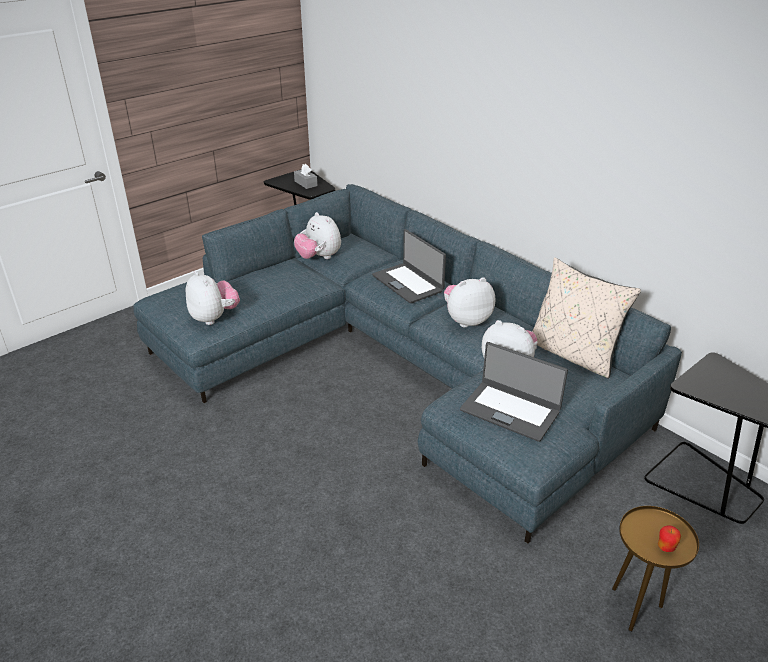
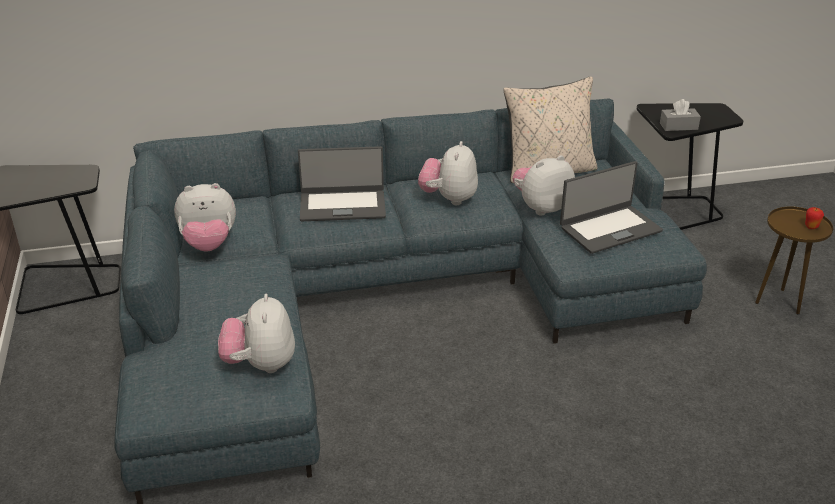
camera: 60 degrees left, 0 degrees up
plush toy [186,271,240,325] -> plush toy turned 90 degrees counterclockwise [218,294,295,373]
grey tissue box [294,164,317,189] -> grey tissue box moved to [660,99,701,131]

